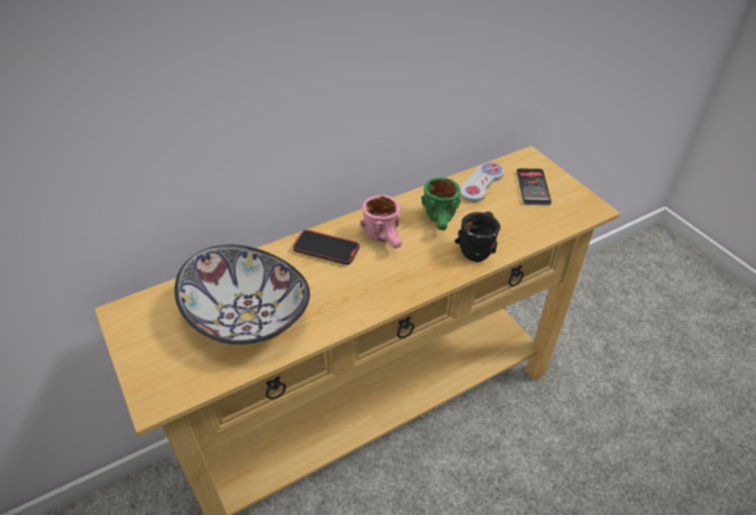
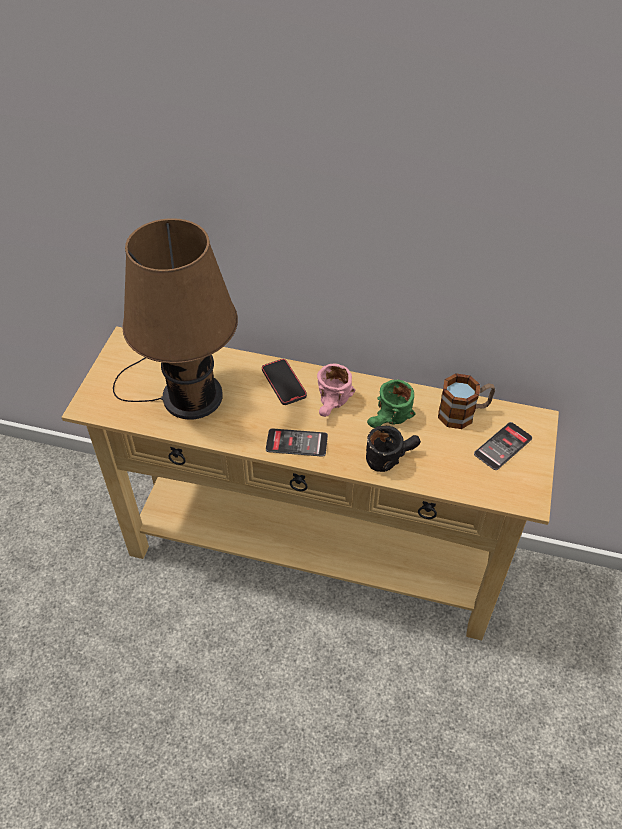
camera: 45 degrees right, 5 degrees up
bowl [174,245,310,345] -> brown table lamp [113,218,238,420]
white game controller [460,162,504,202] -> mug [438,373,495,429]
none -> phone [266,428,328,457]

